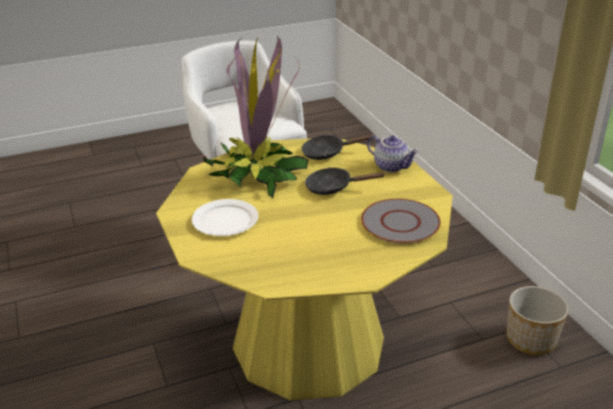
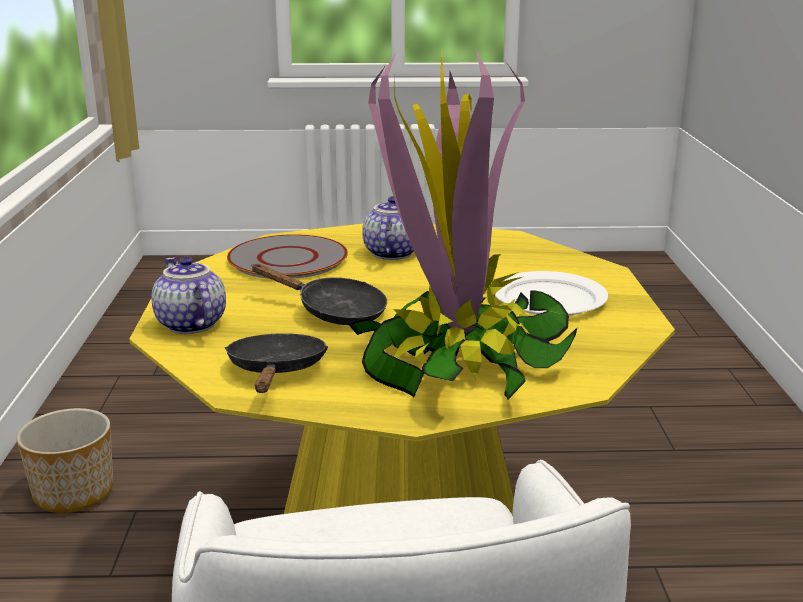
camera: 160 degrees left, 10 degrees down
black frying pan [301,134,373,160] -> black frying pan turned 105 degrees counterclockwise [225,333,328,393]
none -> teapot [362,196,414,260]

